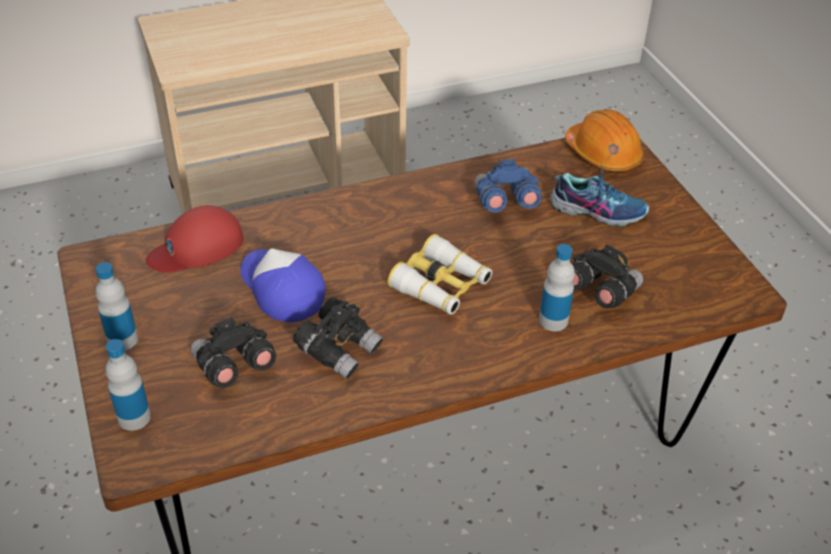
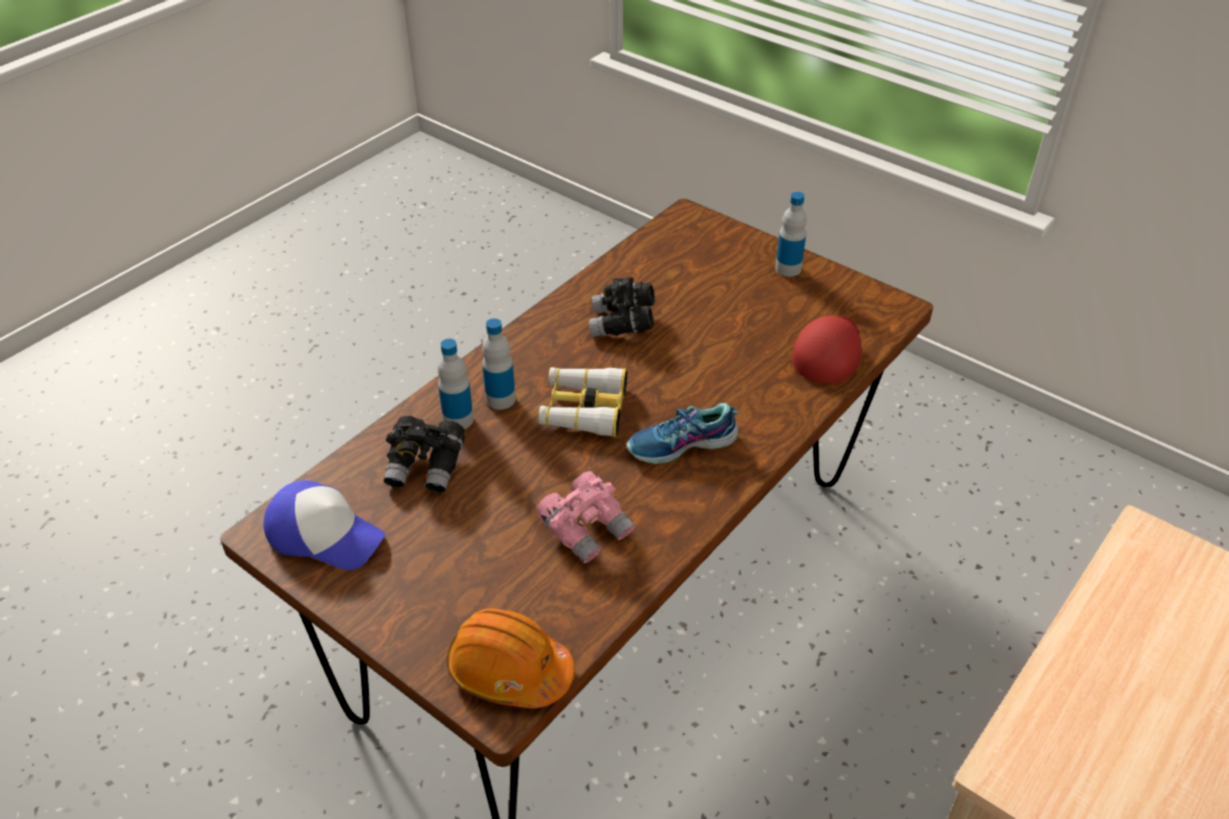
camera: 150 degrees right, 0 degrees up
bottle [106,339,151,431] -> bottle moved to [482,318,516,410]
black binoculars [191,317,276,388] -> none
cap [240,248,325,322] -> cap moved to [264,480,385,570]
blue binoculars [474,159,542,213] -> pink binoculars [536,471,635,564]
shoe [550,165,649,227] -> shoe moved to [627,403,739,464]

